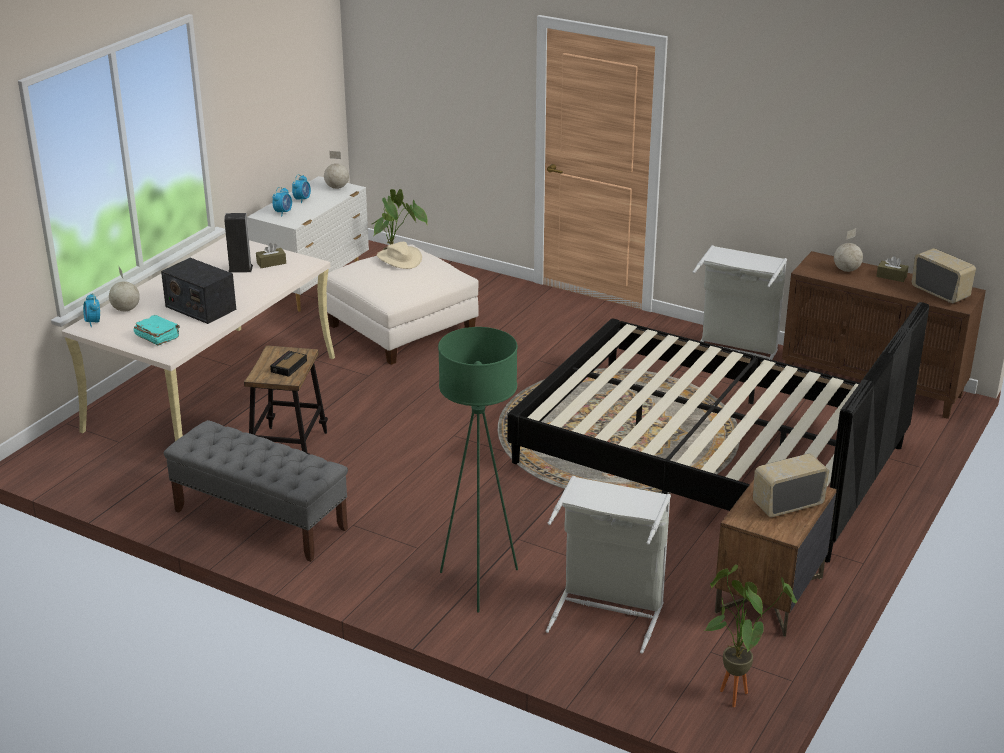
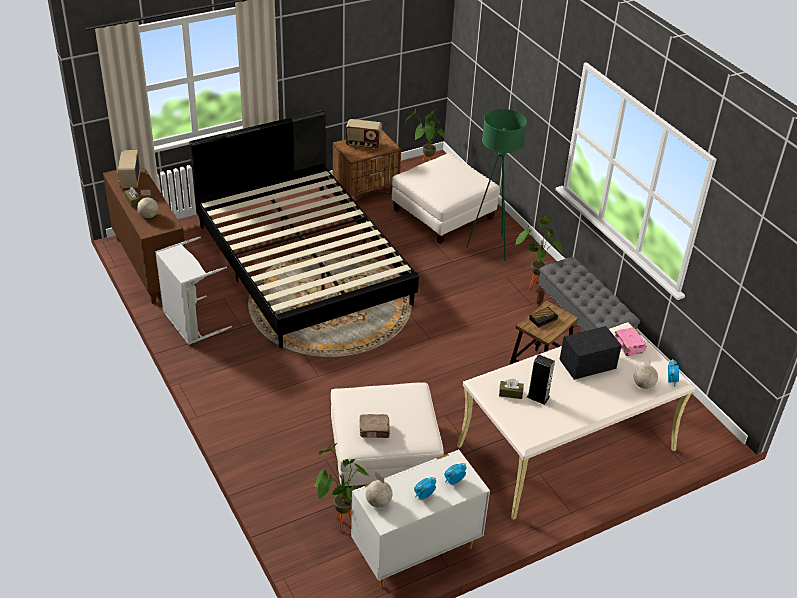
camera: 150 degrees left, 10 degrees up
turquoise book [134,315,180,346] -> pink book [615,327,647,356]
radio [161,258,236,324] -> radio turned 90 degrees counterclockwise [559,326,622,380]
beige hat [377,242,422,269] -> brown book [359,414,390,438]
grey laundry basket [546,476,671,654] -> white ottoman [392,153,500,244]
none -> potted plant [515,216,563,289]

